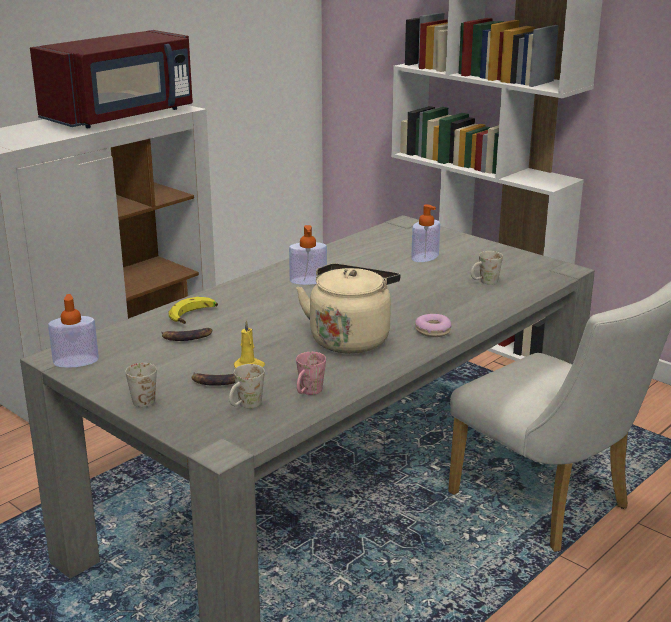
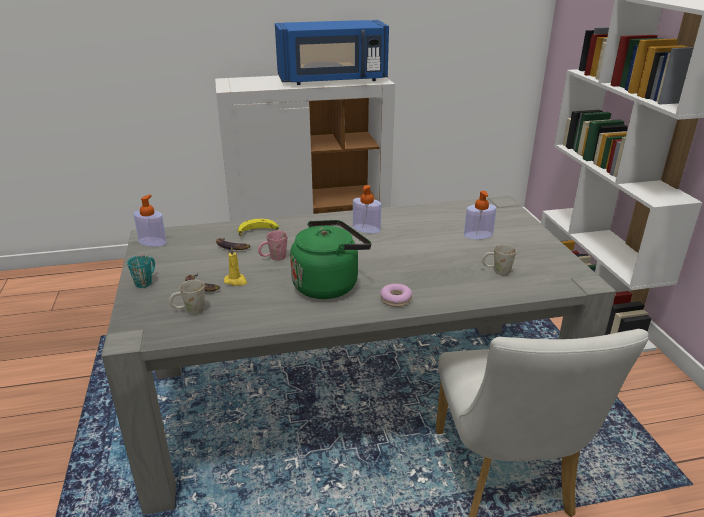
camera: 35 degrees right, 5 degrees up
red microwave [30,30,193,128] -> blue microwave [275,20,389,85]
white mug [125,363,157,407] -> turquoise mug [127,255,155,288]
beige kettle [296,263,400,354] -> green kettle [290,220,371,299]
pink mug [296,352,326,395] -> pink mug moved to [258,231,288,261]

